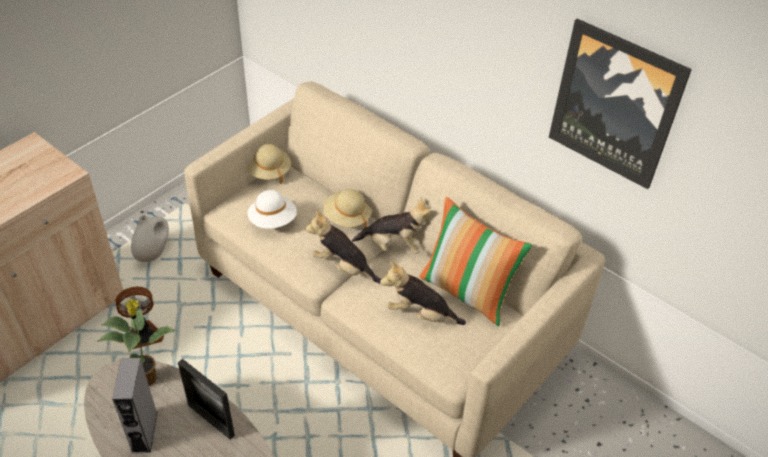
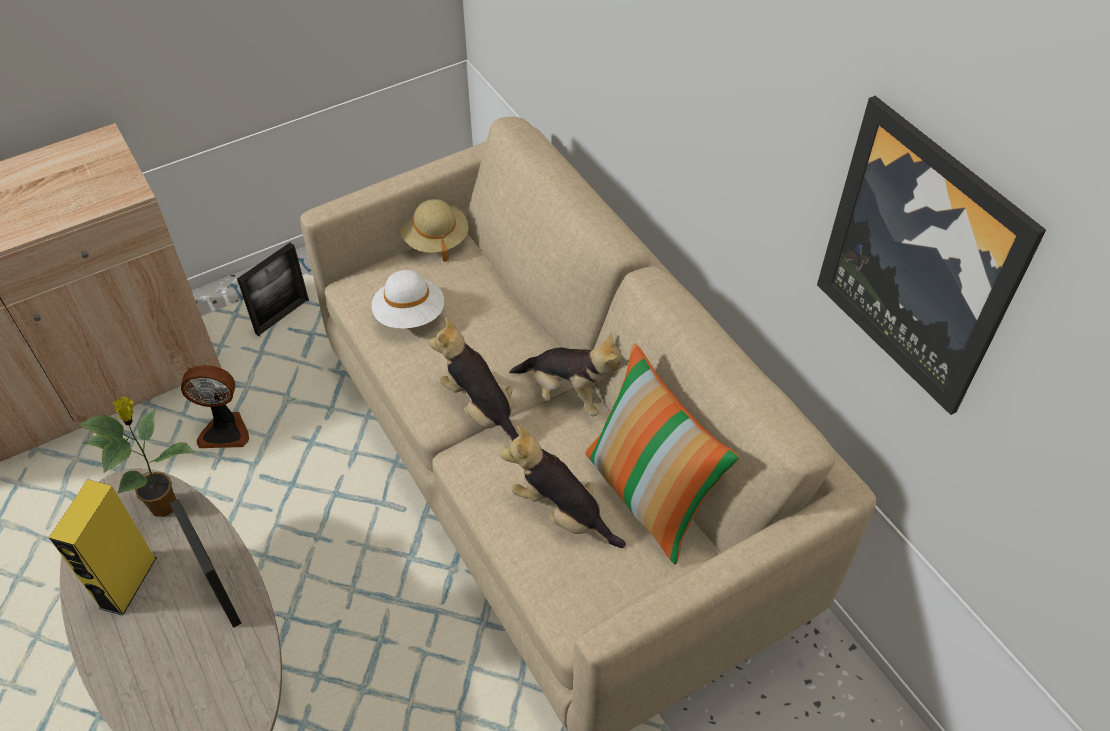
camera: 20 degrees right, 5 degrees up
grey speaker [112,358,157,453] -> yellow speaker [49,479,157,616]
white vase [131,215,169,262] -> picture frame [237,243,309,337]
beige hat [323,189,372,228] -> none

